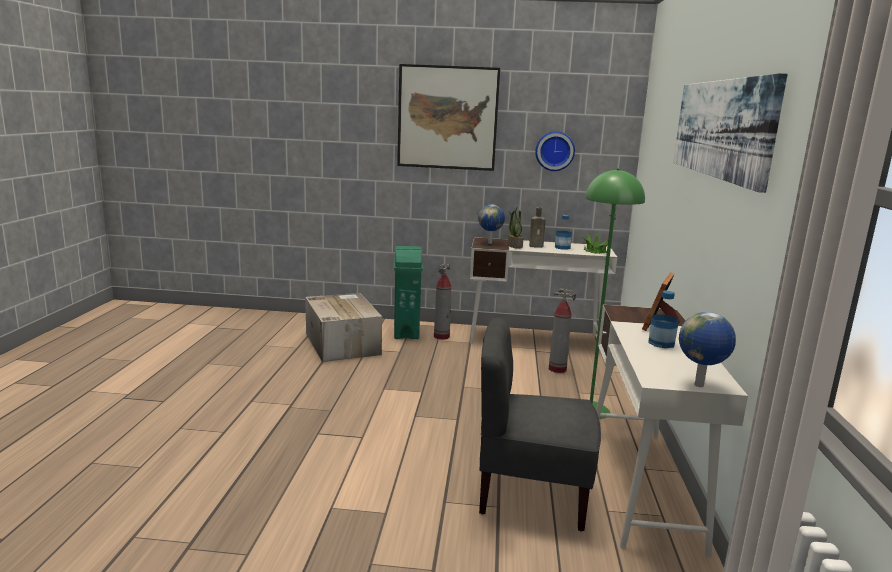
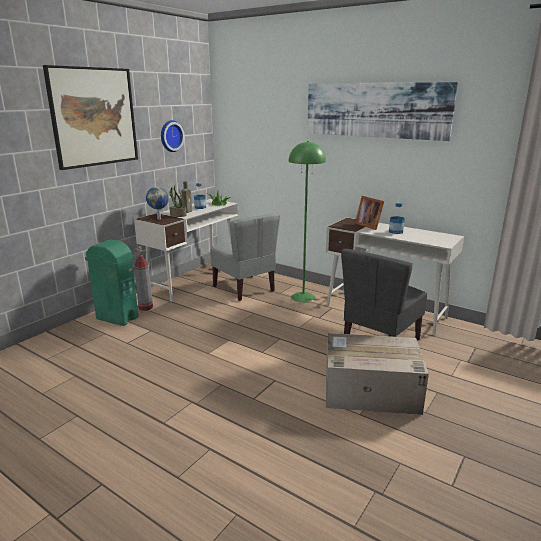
camera: 60 degrees left, 5 degrees up
cardboard box [305,293,382,362] -> cardboard box moved to [326,333,429,415]
fire extinguisher [549,288,576,373] -> grey chair [210,213,281,301]
globe [679,312,736,387] -> none

